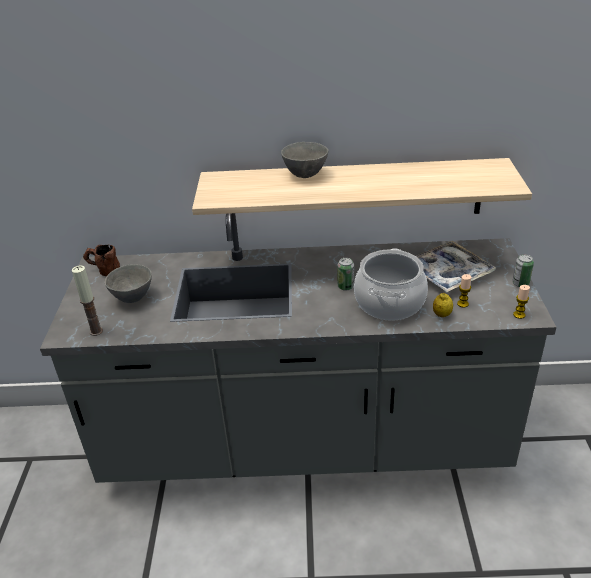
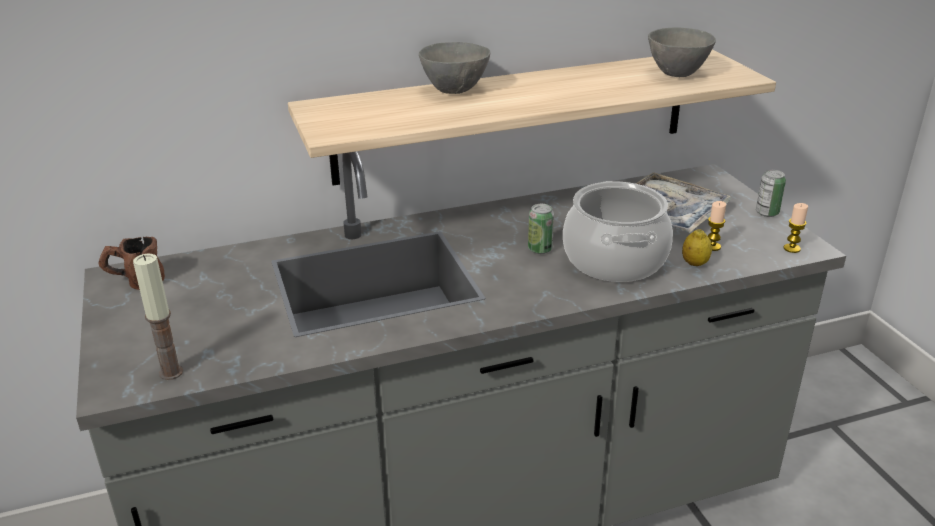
camera: 20 degrees left, 5 degrees down
grey bowl [105,264,152,303] -> grey bowl moved to [648,27,716,77]

